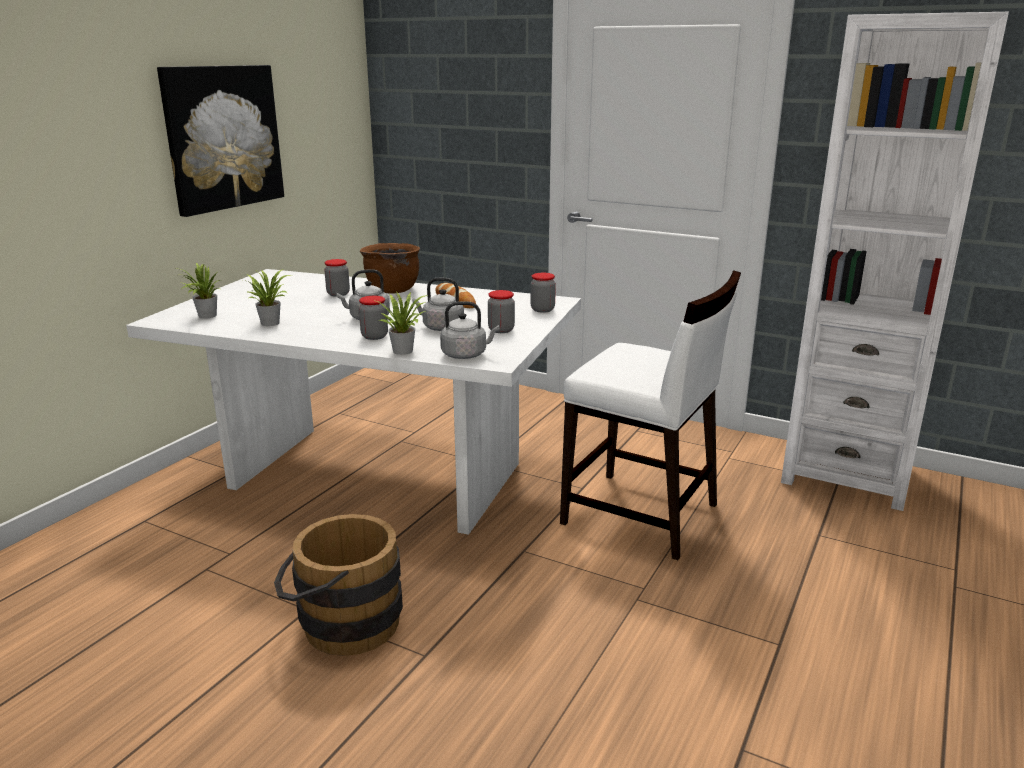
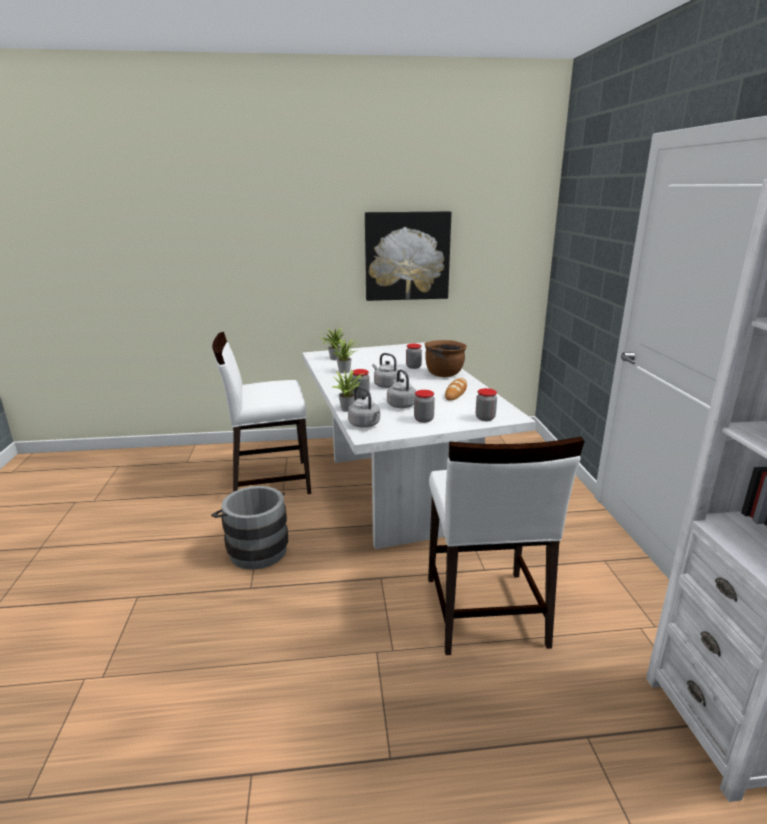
camera: 55 degrees right, 0 degrees up
brown bucket [274,514,403,656] -> grey bucket [211,486,288,570]
none -> white chair [212,332,311,494]

